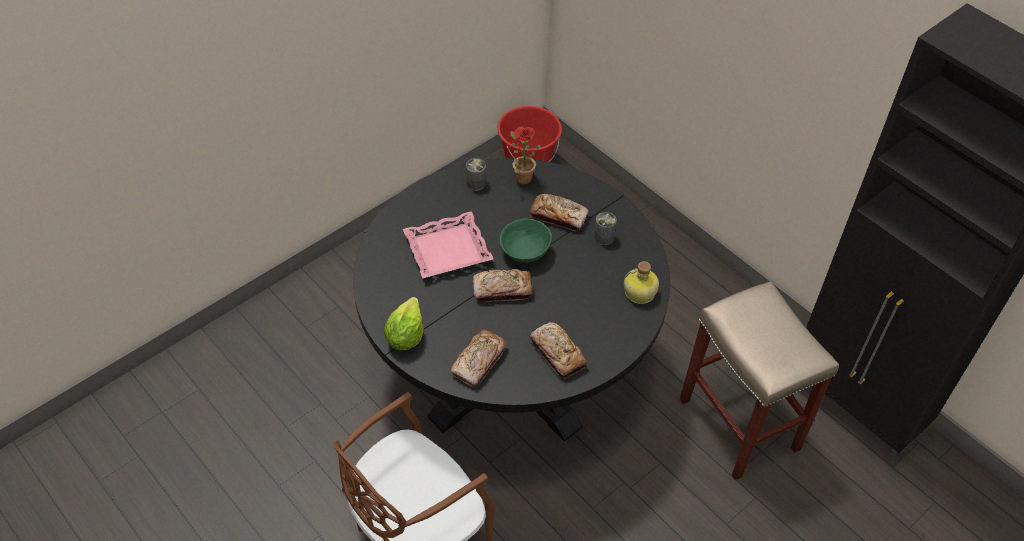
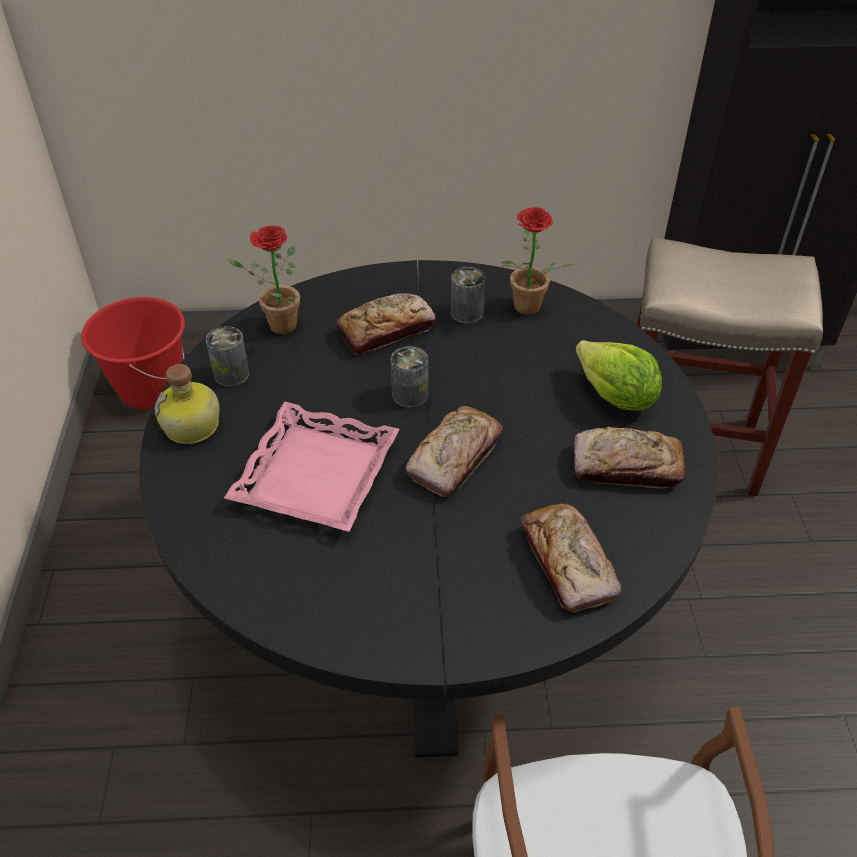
camera: 50 degrees left, 5 degrees down
lettuce [384,297,423,350] -> lettuce moved to [576,340,662,411]
green bowl [500,219,552,263] -> can [391,346,428,408]
bottle [624,261,659,304] -> bottle moved to [155,364,219,444]
none -> potted plant [501,207,575,315]

